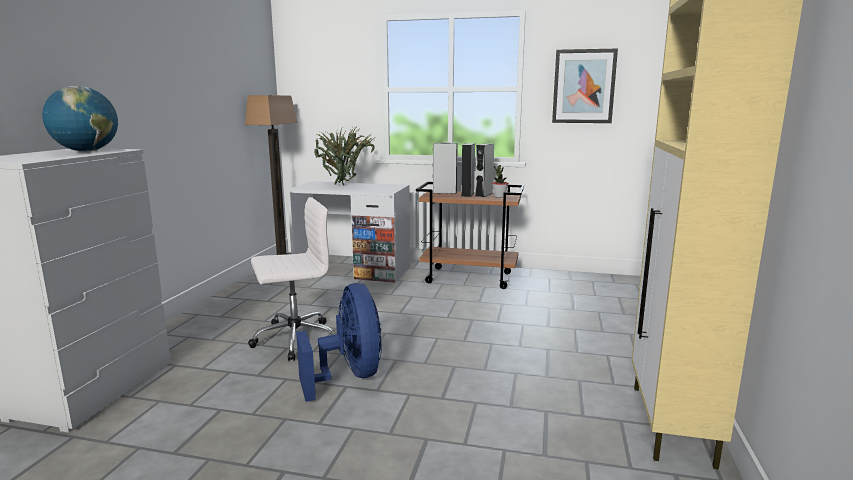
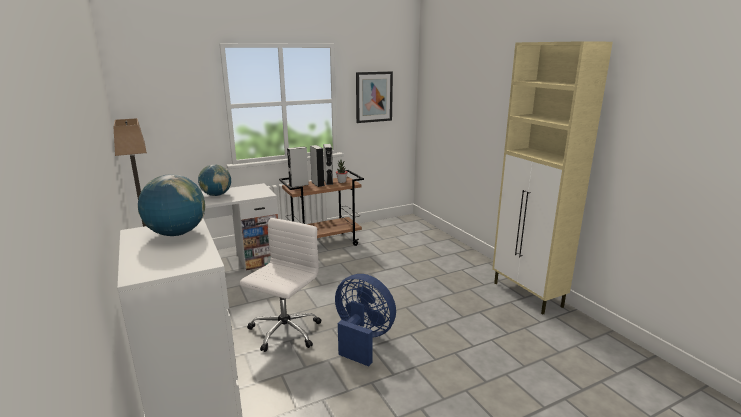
camera: 40 degrees left, 5 degrees up
potted plant [314,128,375,186] -> globe [198,164,231,196]

